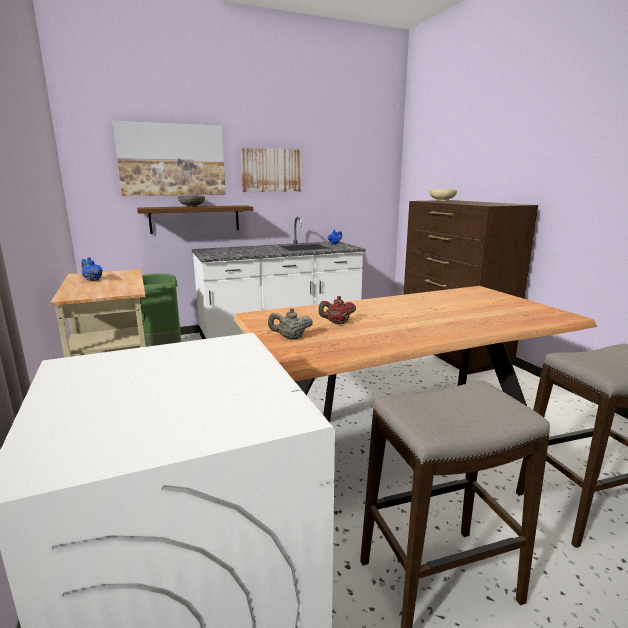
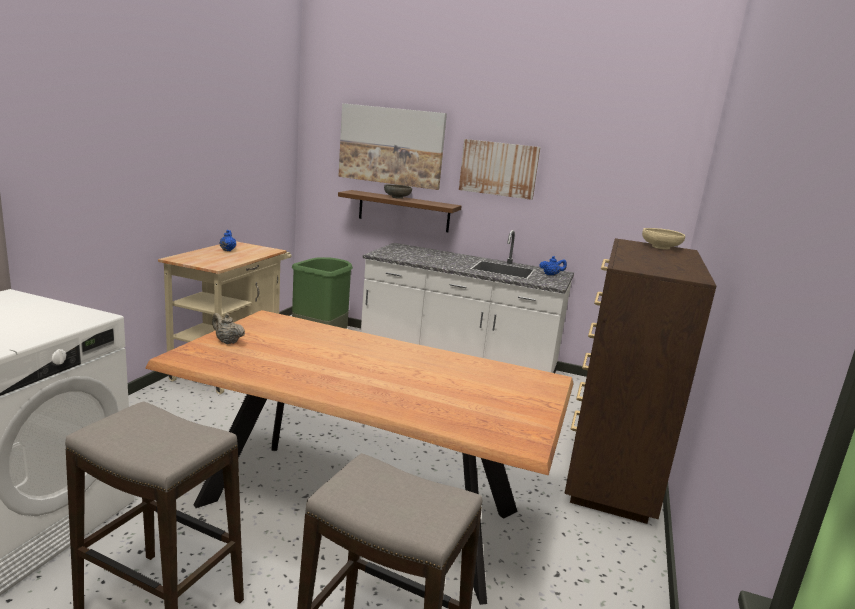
camera: 40 degrees right, 0 degrees up
red teapot [318,296,356,324] -> none

